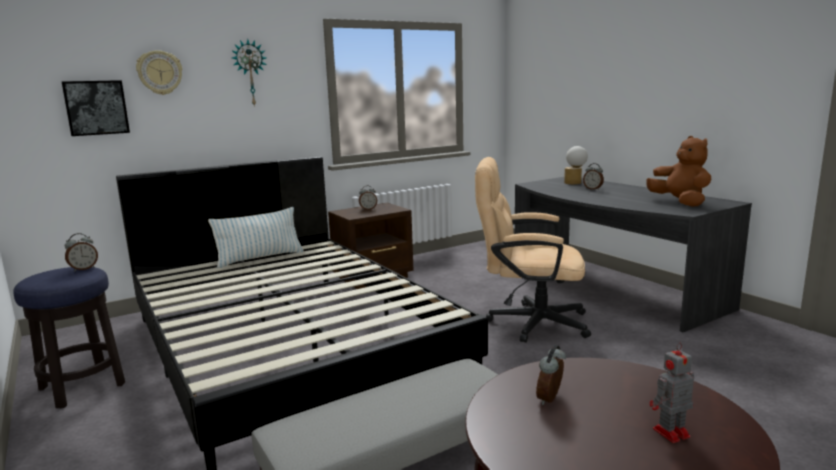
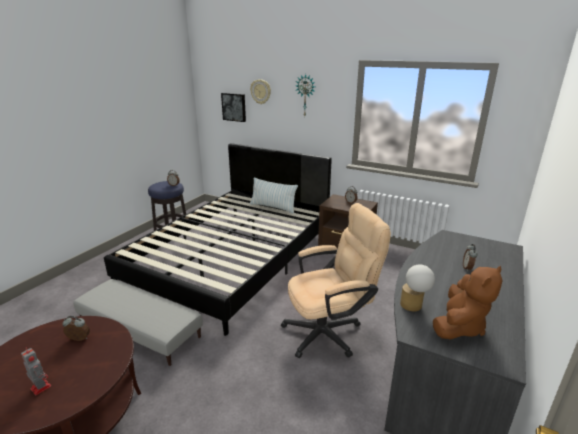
camera: 60 degrees right, 10 degrees up
beige office chair [475,157,591,343] -> beige office chair turned 90 degrees clockwise [281,203,391,358]
table lamp [564,146,588,184] -> table lamp moved to [400,265,435,311]

